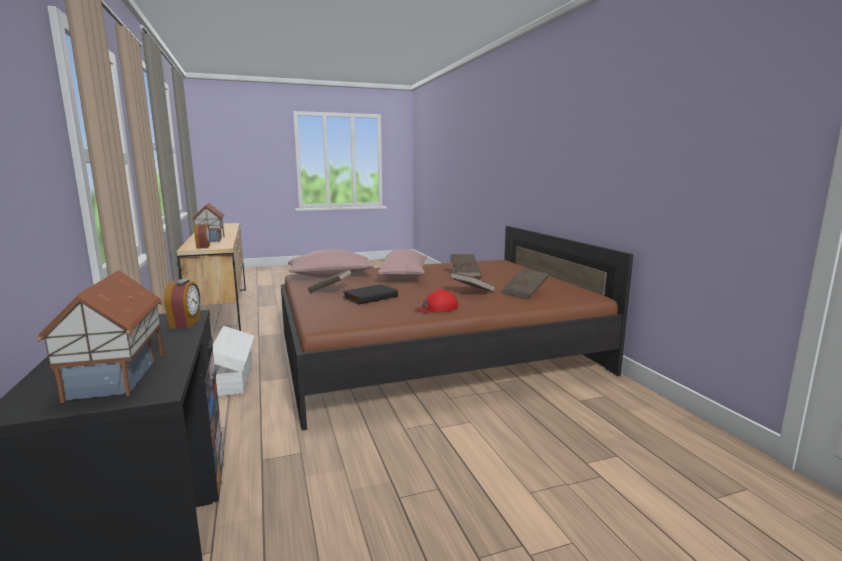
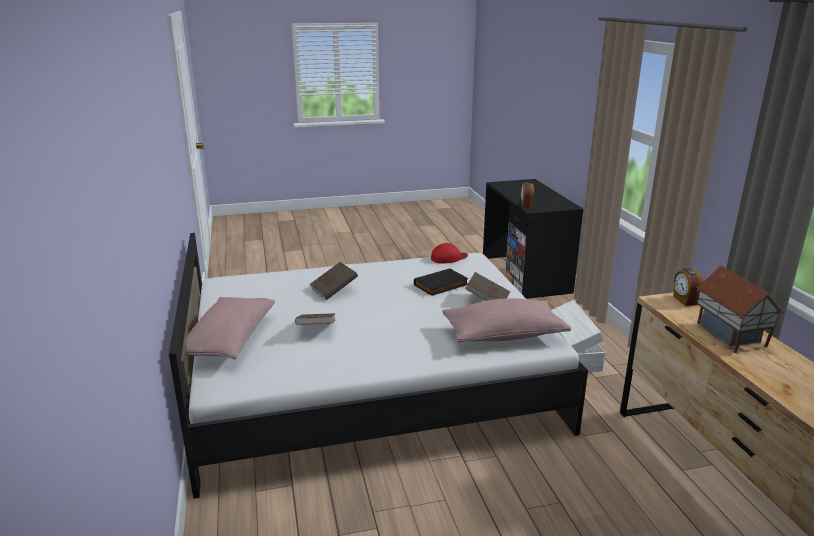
camera: 175 degrees left, 10 degrees up
toy house [37,270,165,403] -> none
brown bed [281,226,634,431] -> white bed [169,233,588,499]
pink pillow [378,249,427,279] -> pink pillow moved to [186,297,275,359]
red cap [415,289,458,313] -> red cap moved to [431,243,468,264]
brown book [502,269,548,299] -> none

